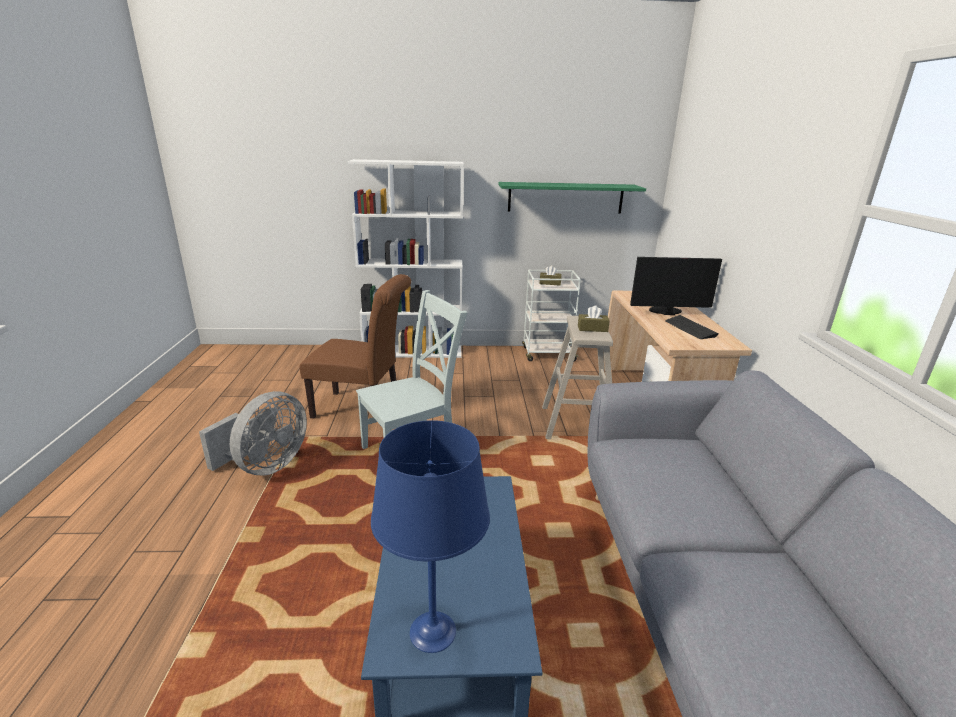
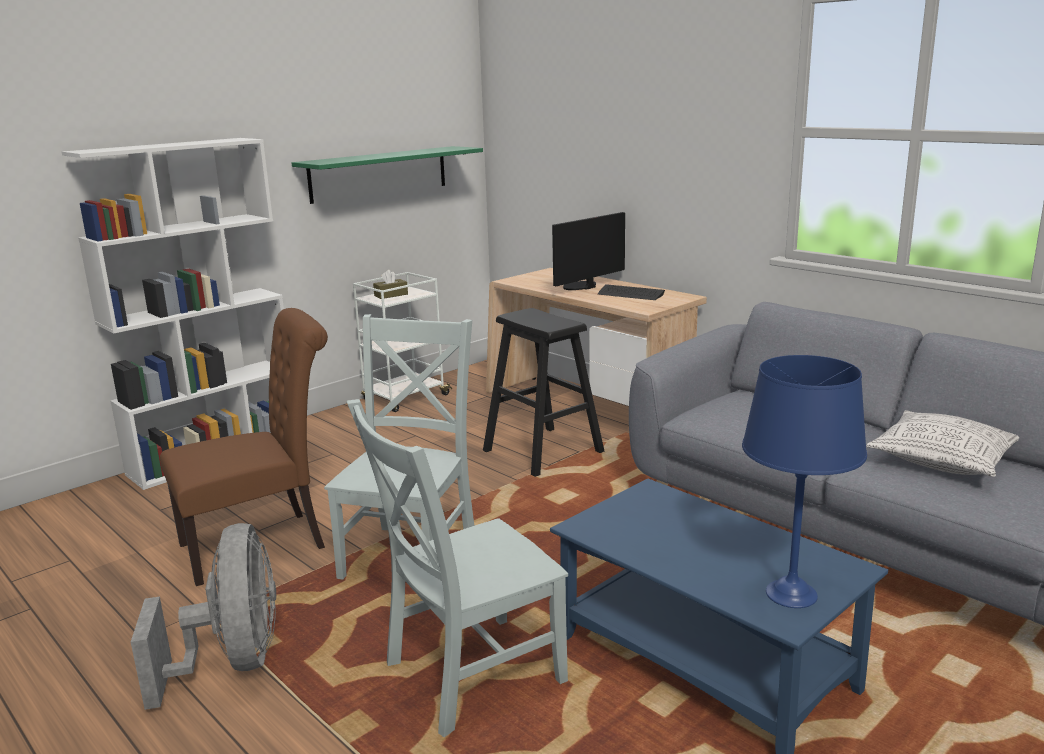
camera: 40 degrees left, 5 degrees down
beige stool [542,316,613,439] -> black stool [483,308,605,477]
brown tissue box [578,305,610,332] -> none
none -> grey chair [347,399,568,737]
none -> pillow [866,410,1019,477]

